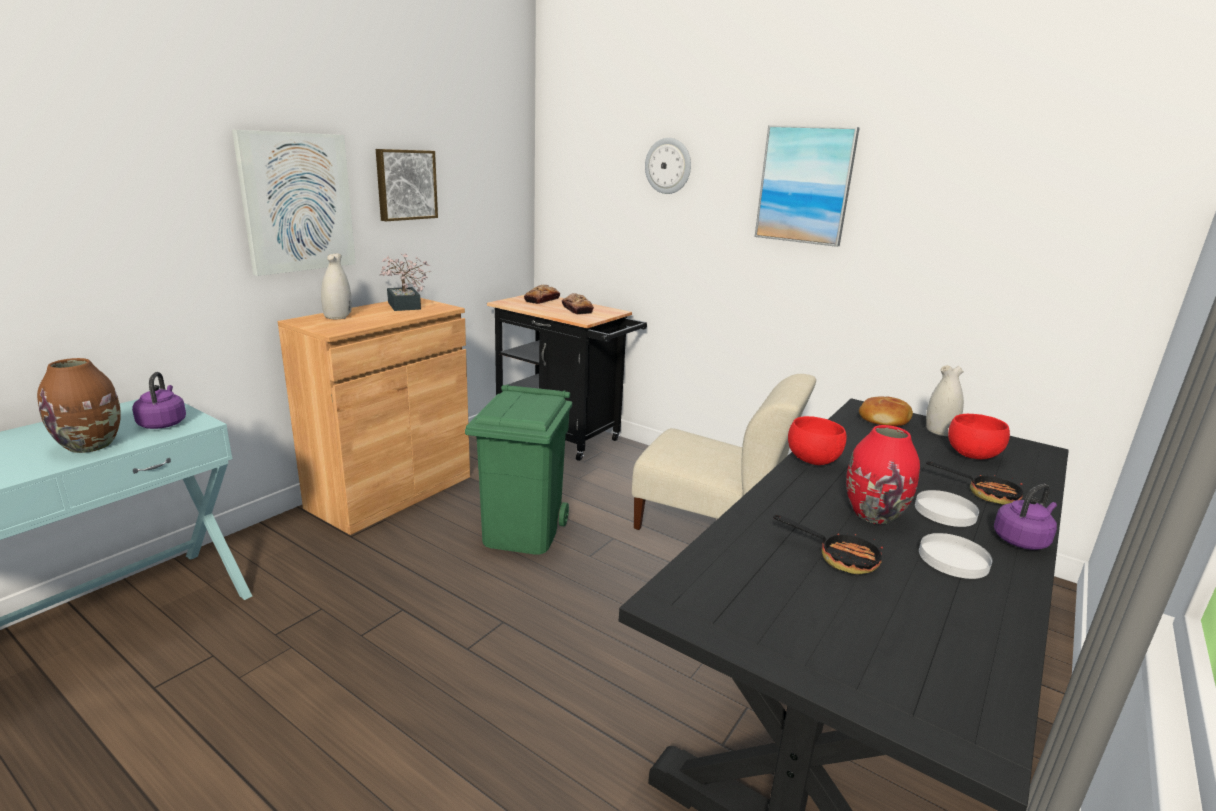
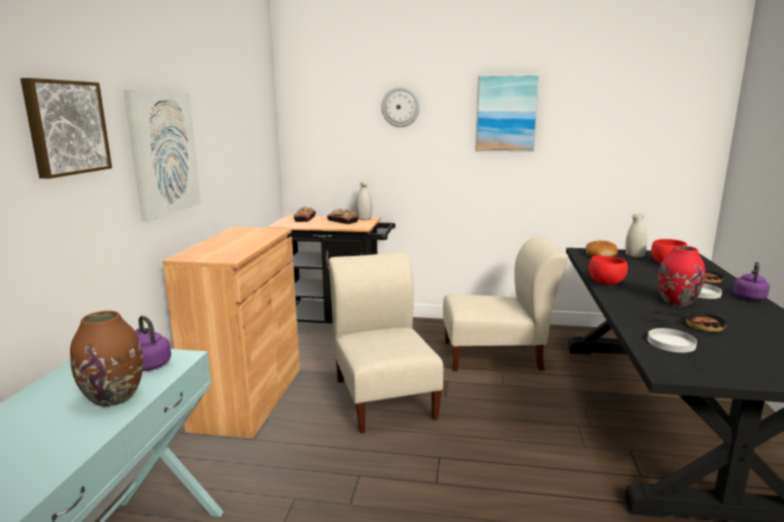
camera: 25 degrees left, 5 degrees down
white vase [321,254,352,319] -> white vase moved to [356,181,372,220]
picture [376,149,438,221] -> picture moved to [20,78,112,179]
potted plant [380,253,431,311] -> none
green trash can [465,384,572,554] -> beige chair [328,252,443,433]
white plate [919,533,992,579] -> white plate moved to [647,328,697,353]

